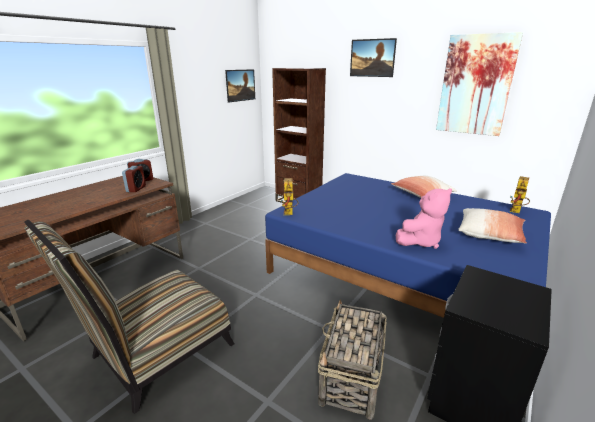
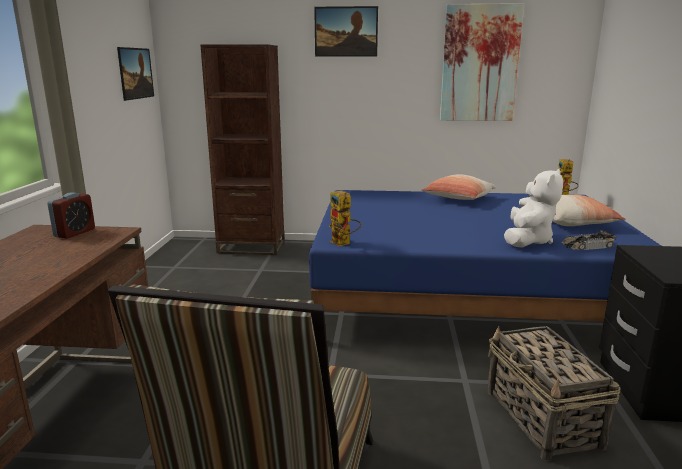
camera: 30 degrees left, 5 degrees down
alarm clock [122,166,146,192] -> none
pink plush toy [395,188,452,249] -> white plush toy [504,169,563,248]
none -> toy car [562,230,617,250]

